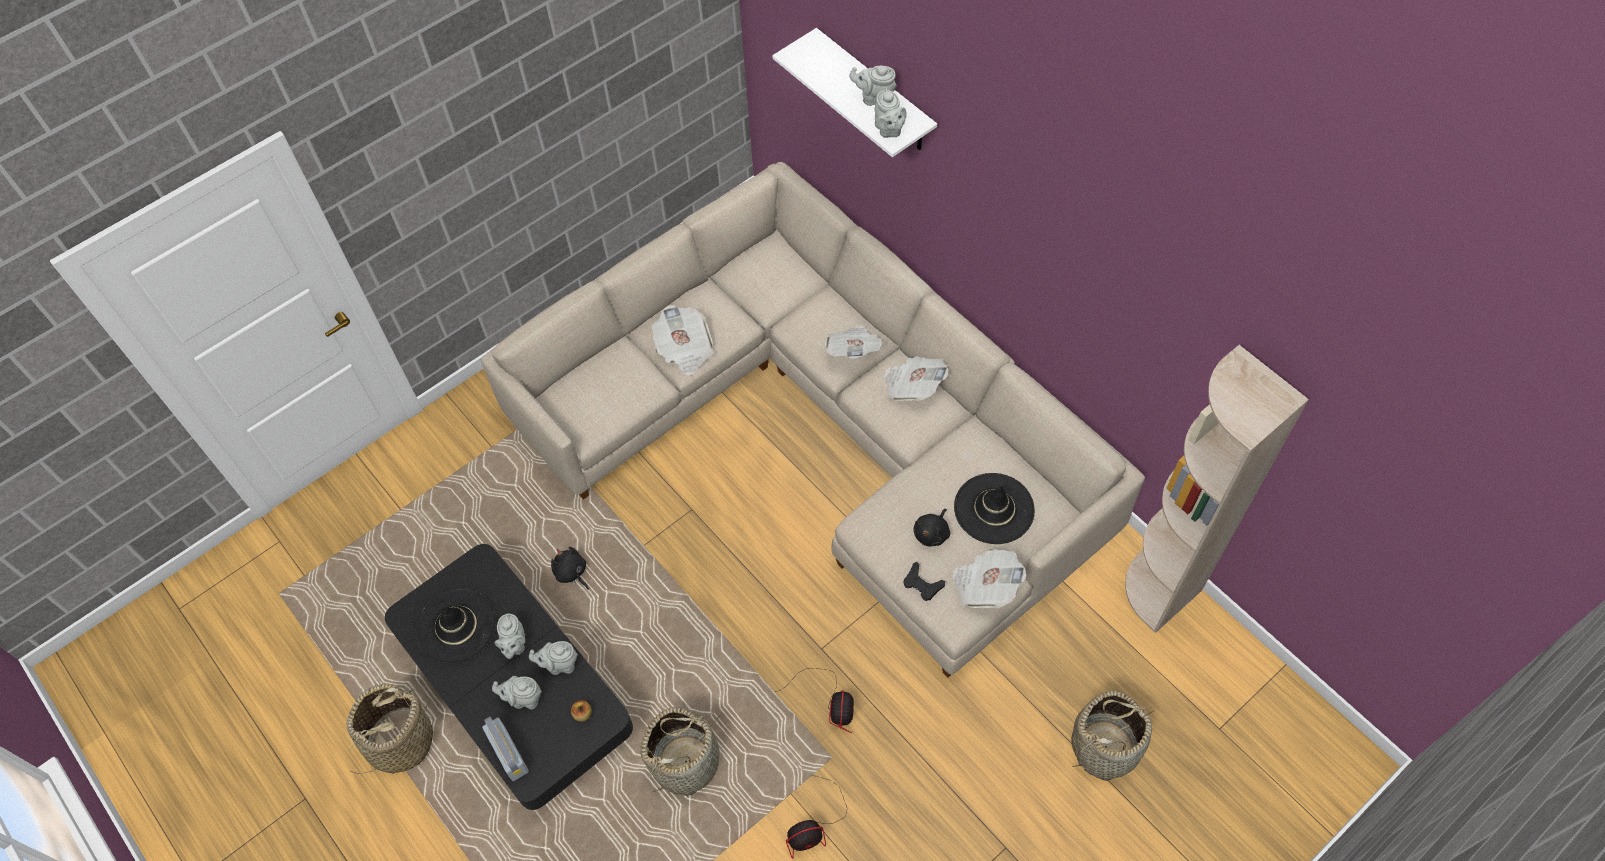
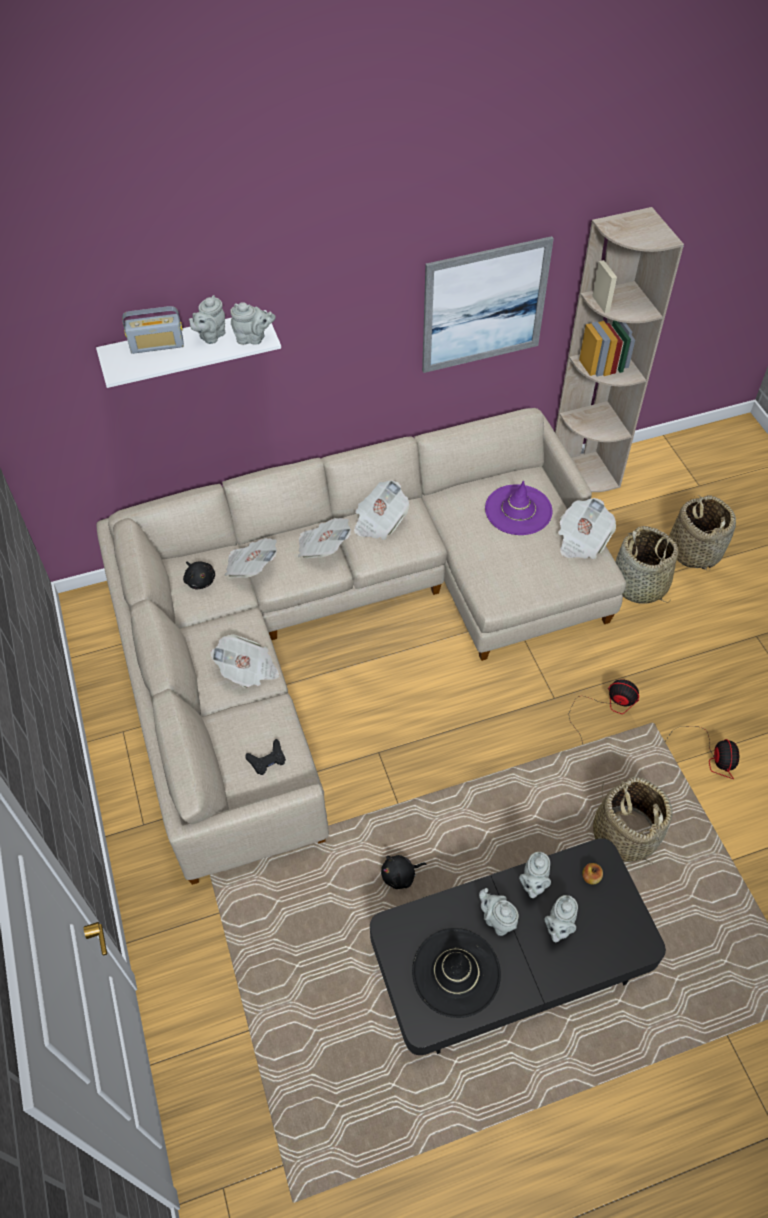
camera: 70 degrees left, 5 degrees down
basket [347,684,433,774] -> basket moved to [616,526,678,604]
radio [482,716,529,781] -> radio moved to [122,306,184,354]
grey teapot [495,614,525,659] -> grey teapot turned 150 degrees counterclockwise [479,888,519,936]
black game controller [903,562,945,601] -> black game controller moved to [245,739,286,775]
black plush toy [913,509,950,547] -> black plush toy moved to [183,561,215,590]
black hat [954,473,1035,544] -> purple hat [485,481,552,535]
none -> newspaper [224,538,277,578]
none -> picture [422,236,554,373]

